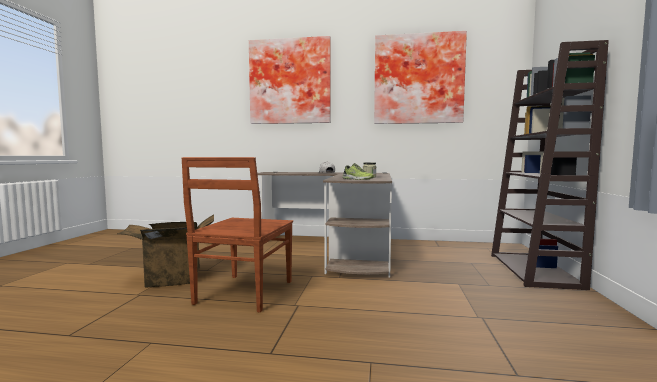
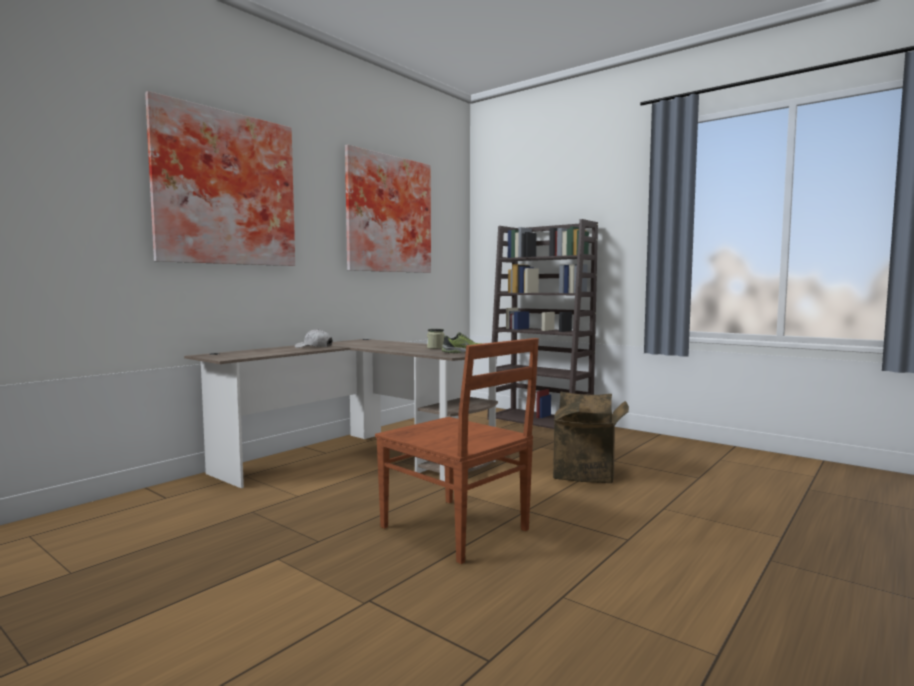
camera: 60 degrees left, 0 degrees up
cardboard box [117,214,214,287] -> cardboard box moved to [553,391,629,483]

